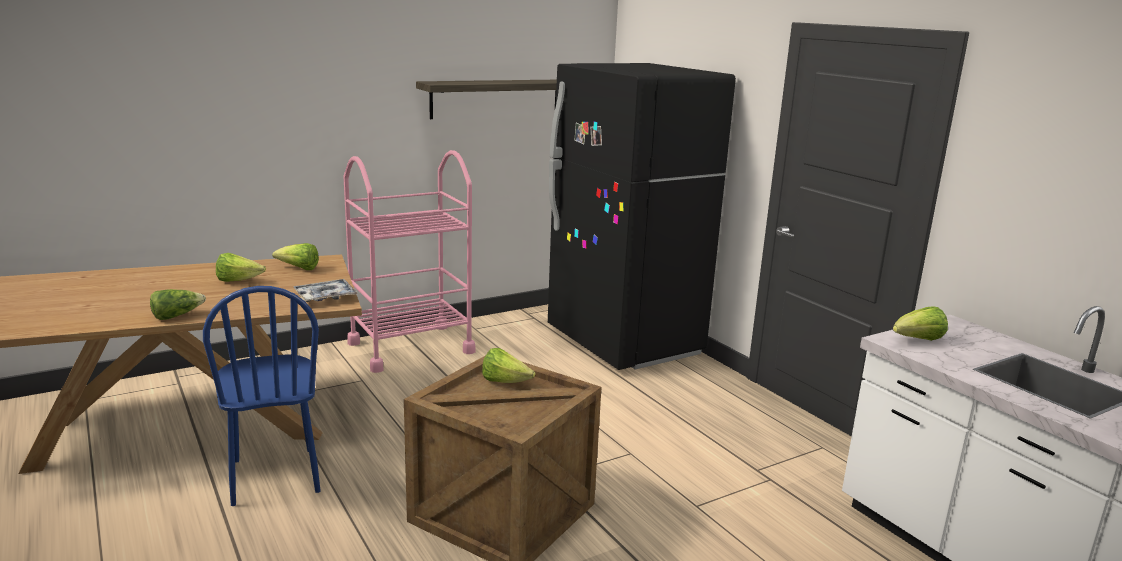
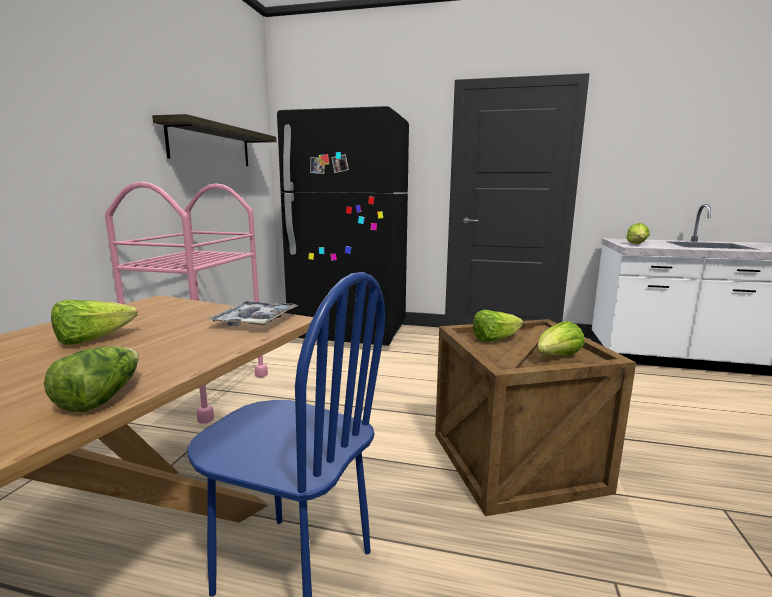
camera: 45 degrees left, 5 degrees down
lettuce [272,243,319,270] -> lettuce moved to [538,321,585,356]

